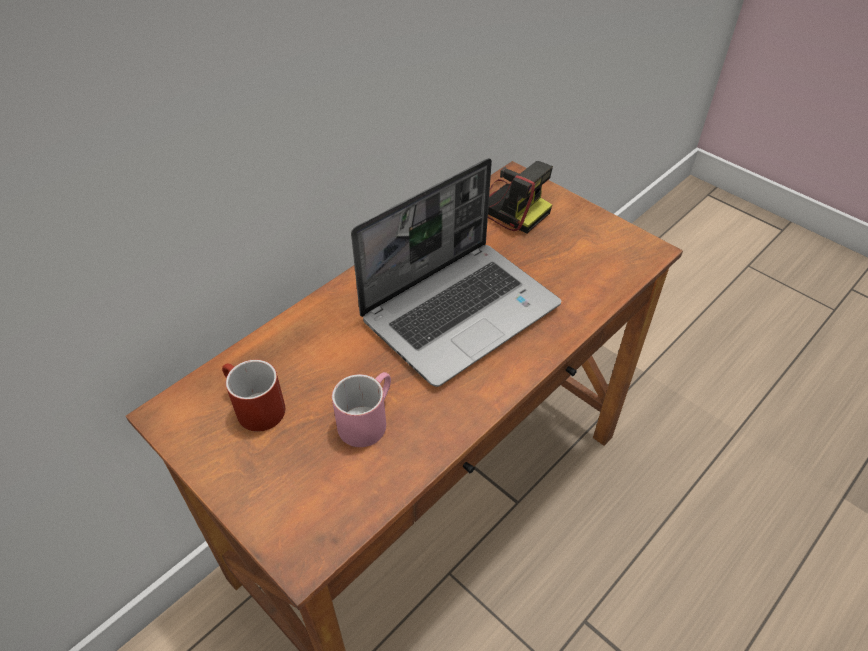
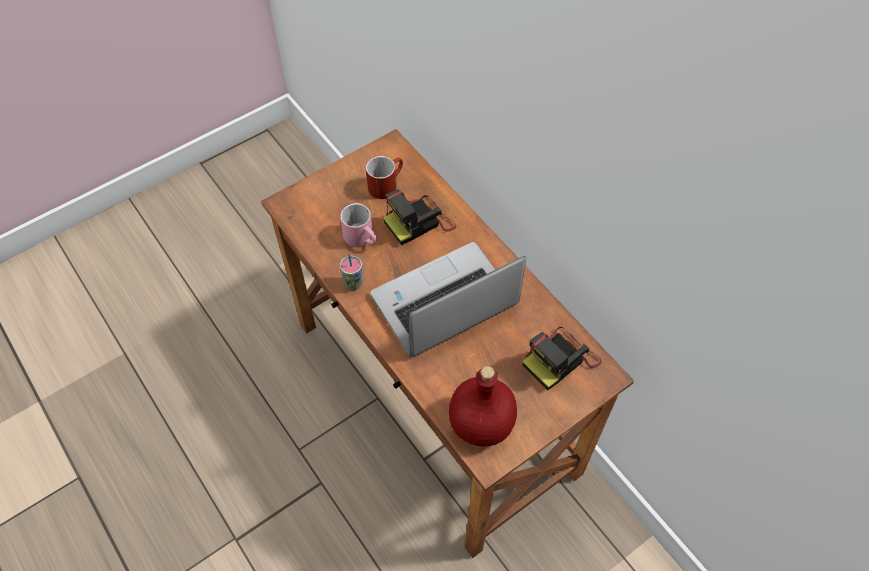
camera: 100 degrees right, 10 degrees up
laptop [351,158,561,387] -> laptop turned 90 degrees clockwise [371,242,526,358]
none -> cup [340,254,363,290]
none -> camera [383,189,456,245]
none -> red bottle [449,366,517,446]

